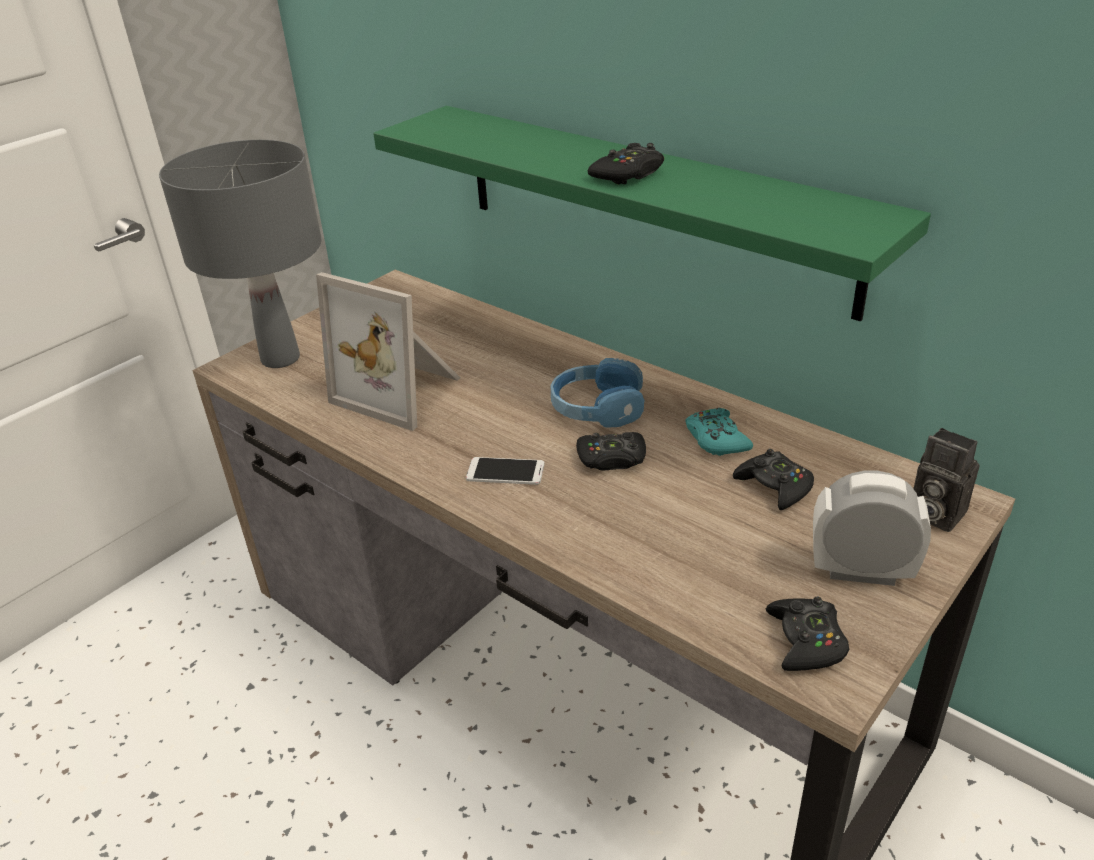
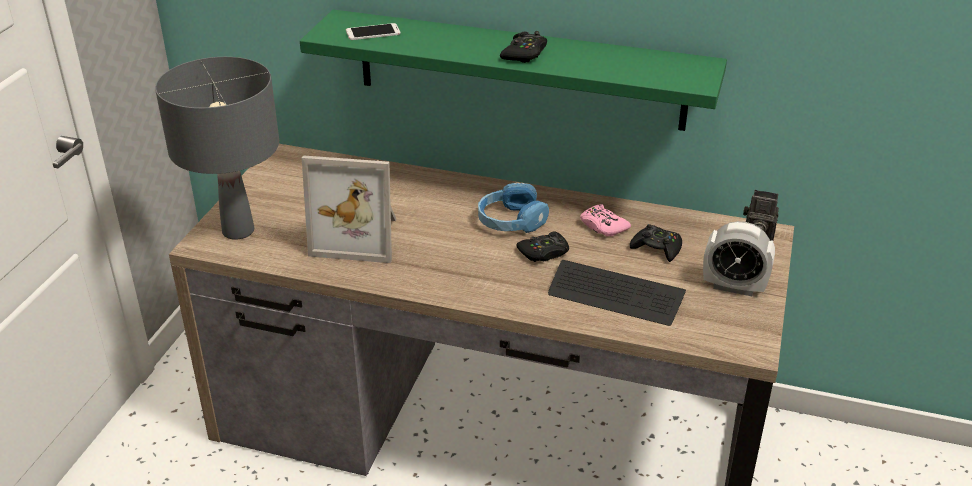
camera: 25 degrees left, 0 degrees up
phone [466,457,545,485] -> phone moved to [346,23,400,40]
turquoise game controller [685,408,753,456] -> pink game controller [580,204,631,237]
black game controller [766,596,849,671] -> none
alarm clock [813,470,931,586] -> alarm clock turned 150 degrees counterclockwise [703,221,775,296]
none -> keyboard [548,260,686,326]

